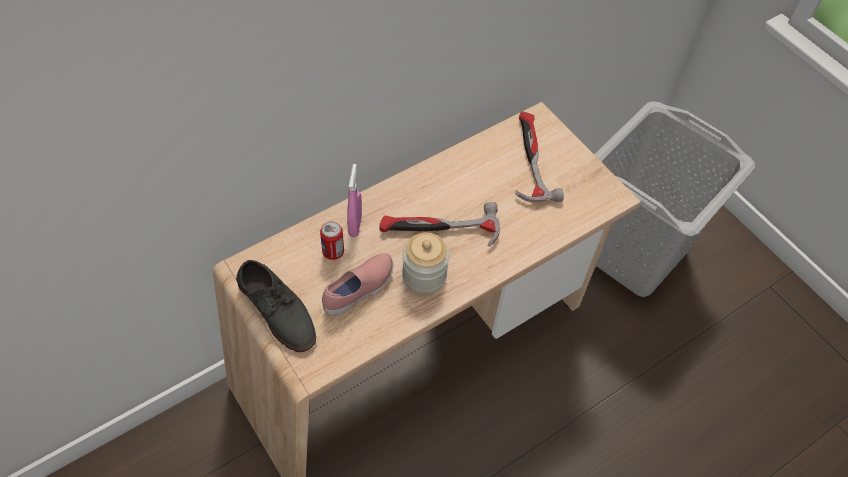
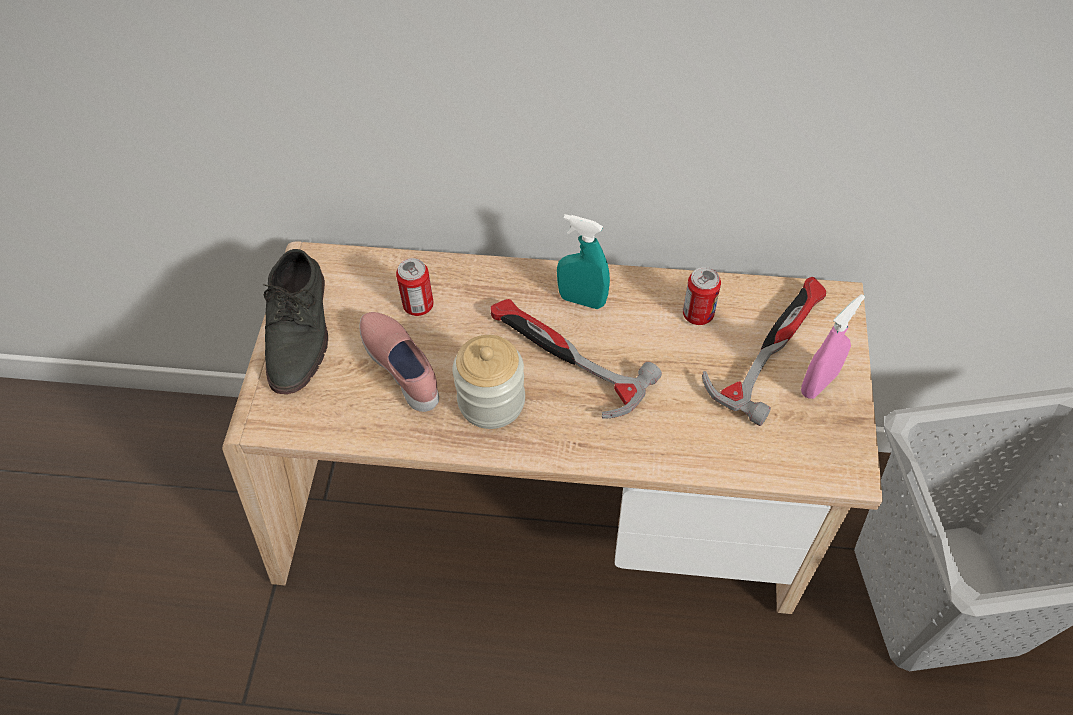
camera: 45 degrees right, 0 degrees up
pink shoe [322,253,393,316] -> pink shoe turned 120 degrees counterclockwise [360,312,439,412]
pink spray bottle [347,164,362,237] -> pink spray bottle moved to [801,294,865,399]
none -> turquoise spray bottle [557,214,610,309]
none -> can [683,267,721,325]

